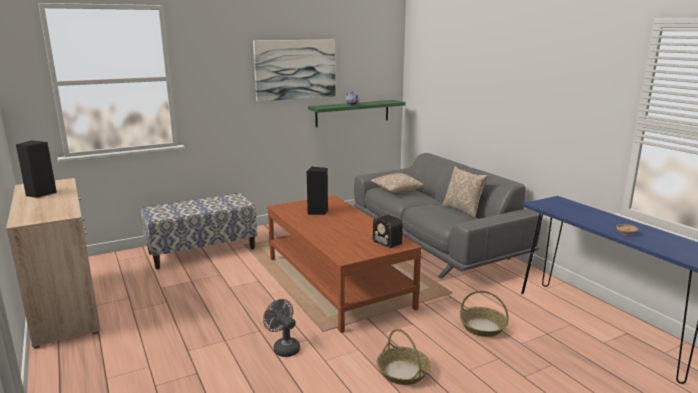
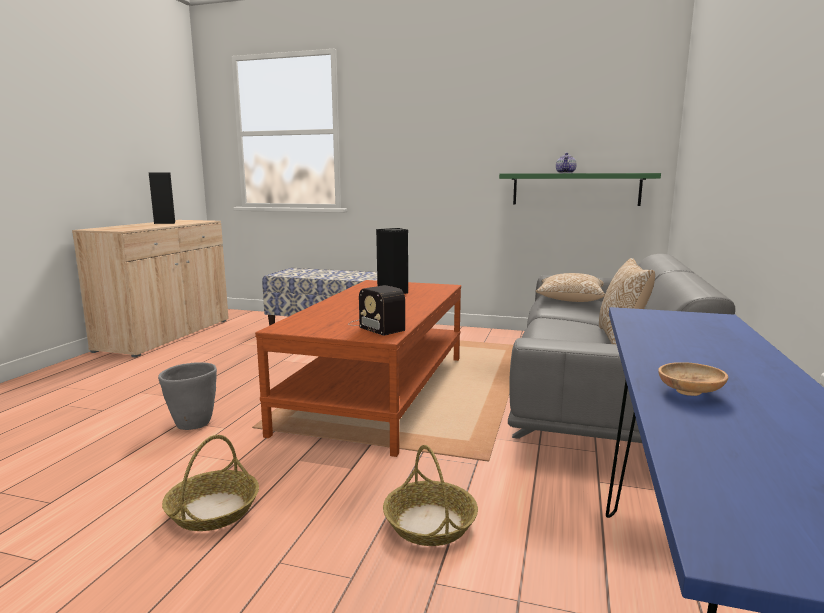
camera: 45 degrees right, 5 degrees down
picture [253,39,335,102] -> none
grey fan [263,299,300,357] -> grey planter [158,362,217,430]
radio [364,215,403,248] -> radio turned 45 degrees counterclockwise [348,285,405,336]

